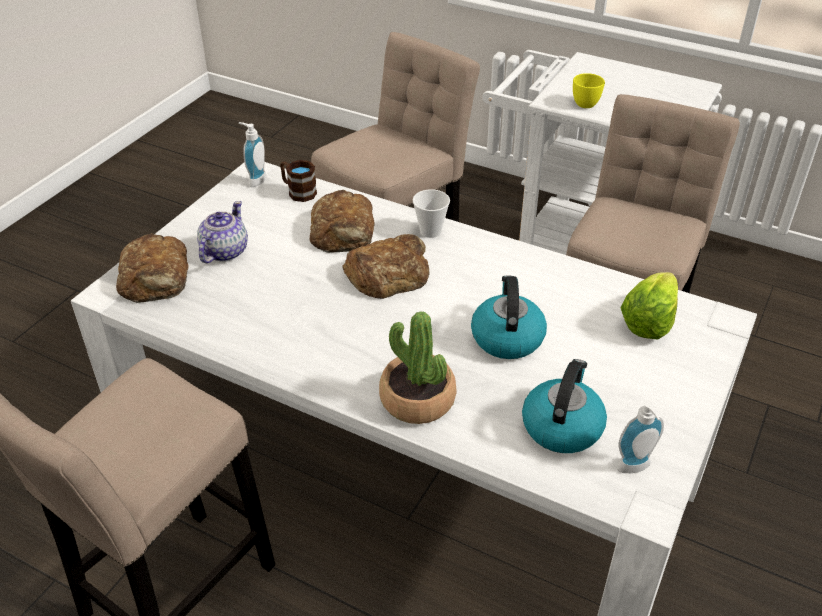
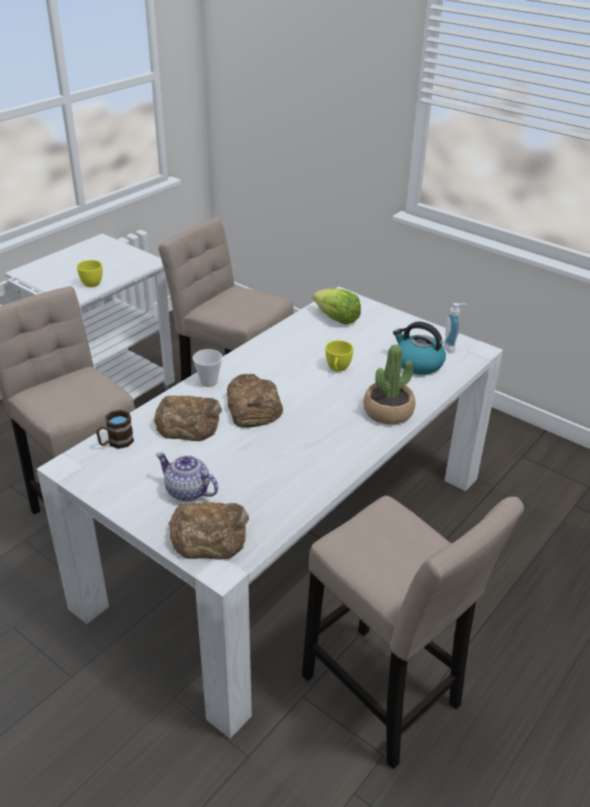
camera: 80 degrees left, 5 degrees down
soap dispenser [239,122,267,187] -> none
kettle [471,276,547,359] -> yellow cup [325,340,353,372]

